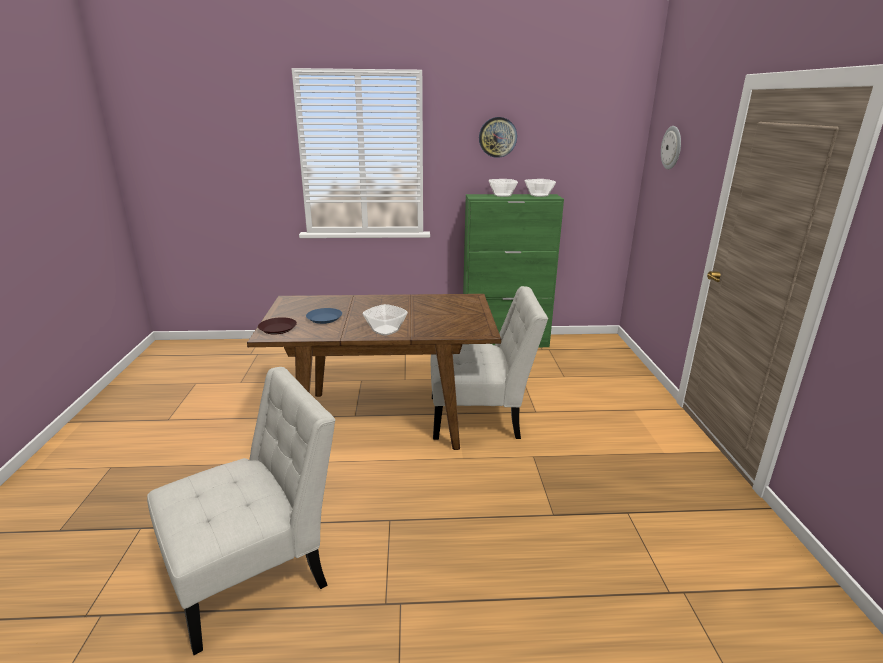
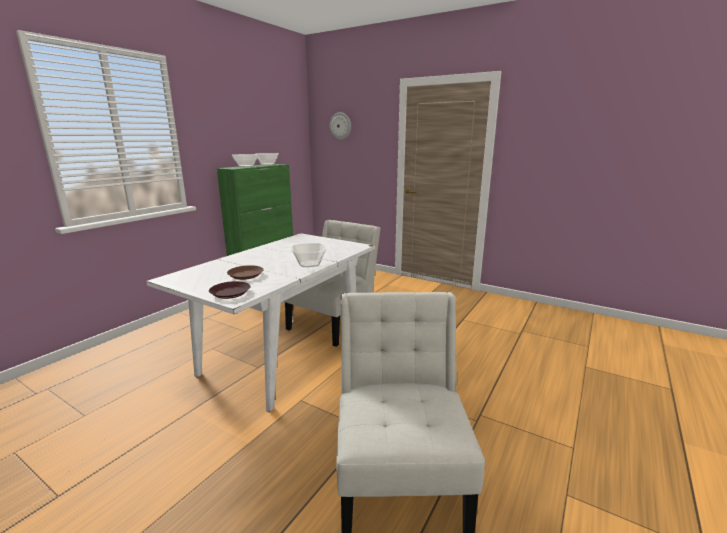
camera: 55 degrees left, 5 degrees down
brown dining table [247,294,501,450] -> white dining table [146,233,375,412]
blue plate [306,308,342,324] -> brown plate [227,265,264,280]
wall clock [479,117,517,158] -> none

